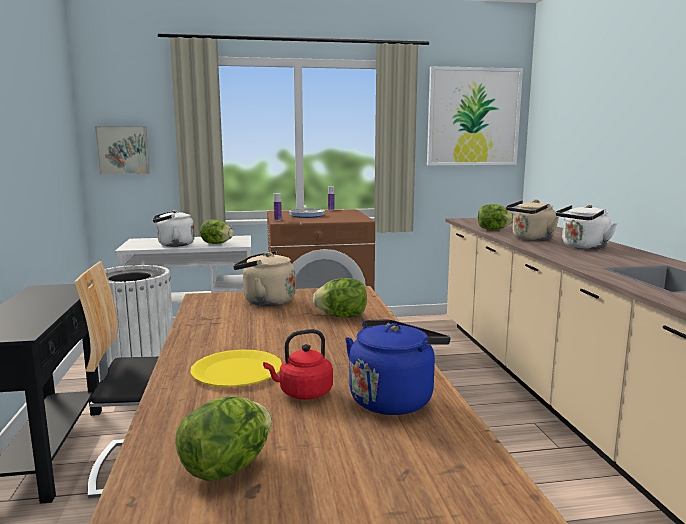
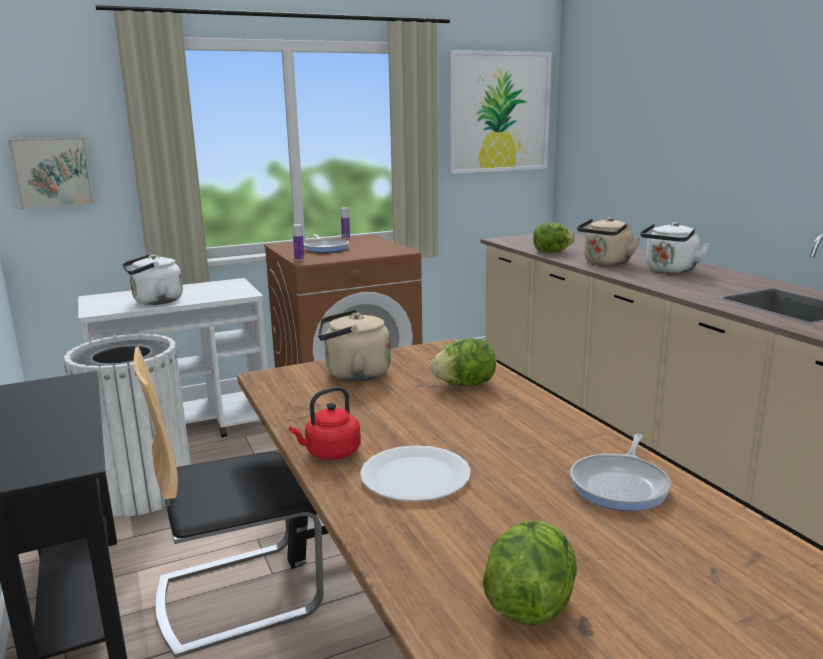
camera: 15 degrees left, 5 degrees up
yellow plate [190,350,282,387] -> white plate [360,445,471,502]
lettuce [200,219,234,244] -> none
red kettle [263,329,333,400] -> red kettle moved to [289,386,361,460]
blue kettle [345,320,450,415] -> frying pan [570,434,671,511]

